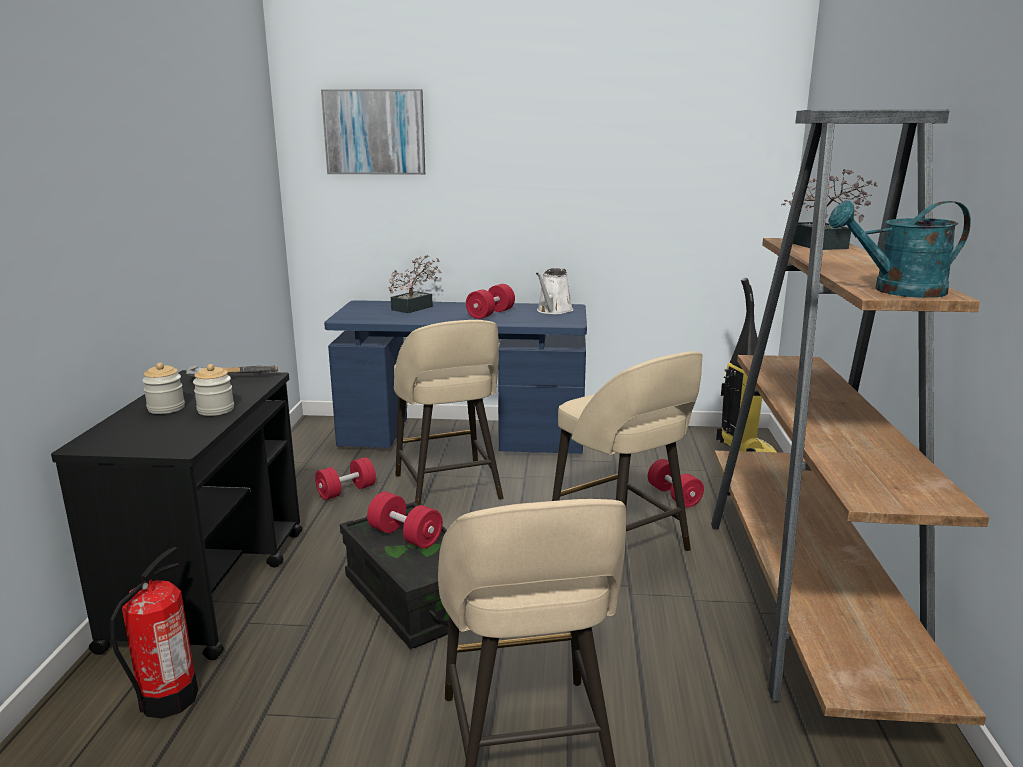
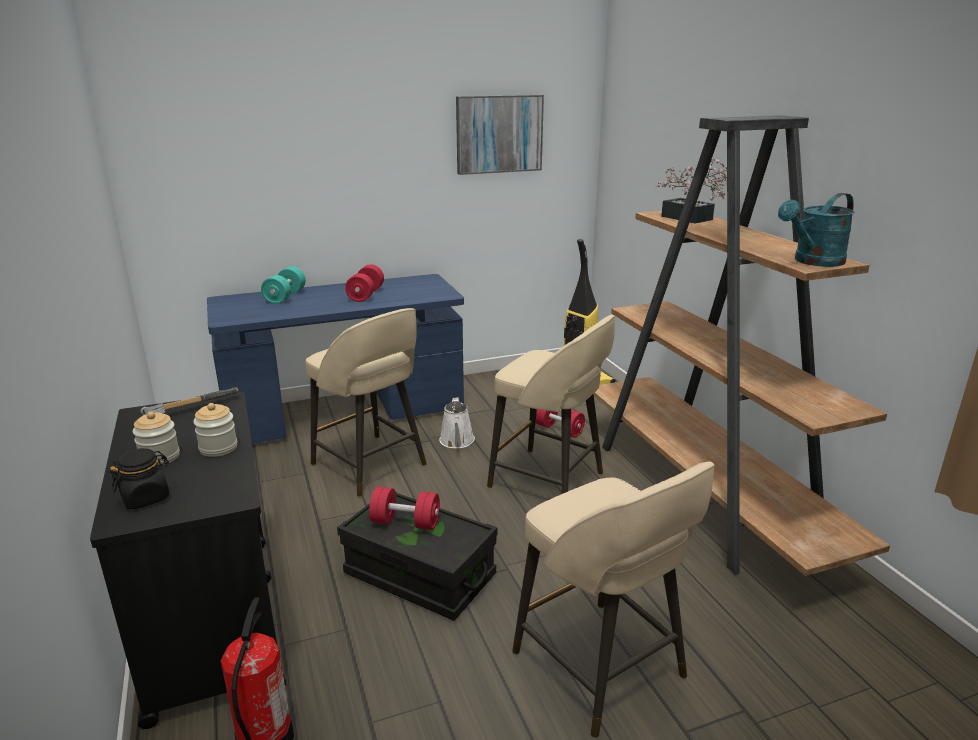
camera: 25 degrees left, 5 degrees up
red dumbbell [315,457,376,500] -> none
picture [321,89,425,175] -> picture moved to [456,95,544,175]
potted plant [389,255,442,313] -> turquoise dumbbell [261,266,306,304]
white watering can [536,268,573,314] -> white watering can moved to [439,397,475,449]
none -> black jar [110,448,170,509]

